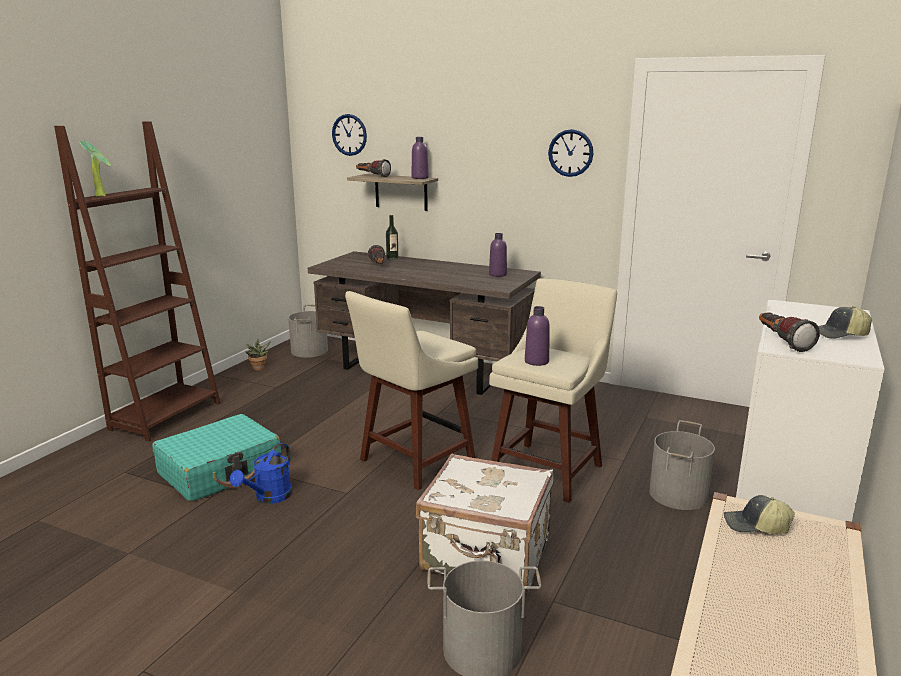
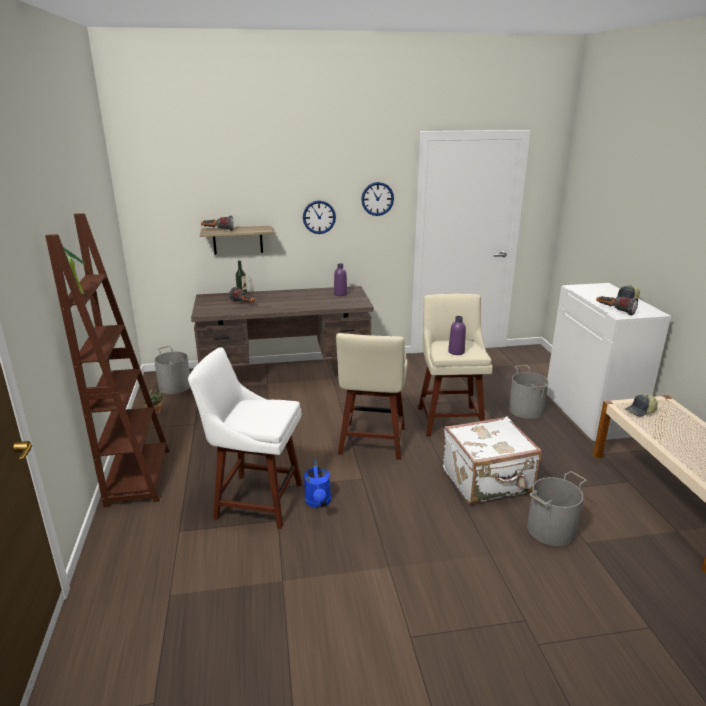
camera: 35 degrees left, 5 degrees up
turquoise suitcase [152,414,281,502] -> white stool [188,347,302,529]
wall clock [332,114,367,156] -> wall clock moved to [303,200,336,234]
purple bottle [411,137,429,179] -> none

